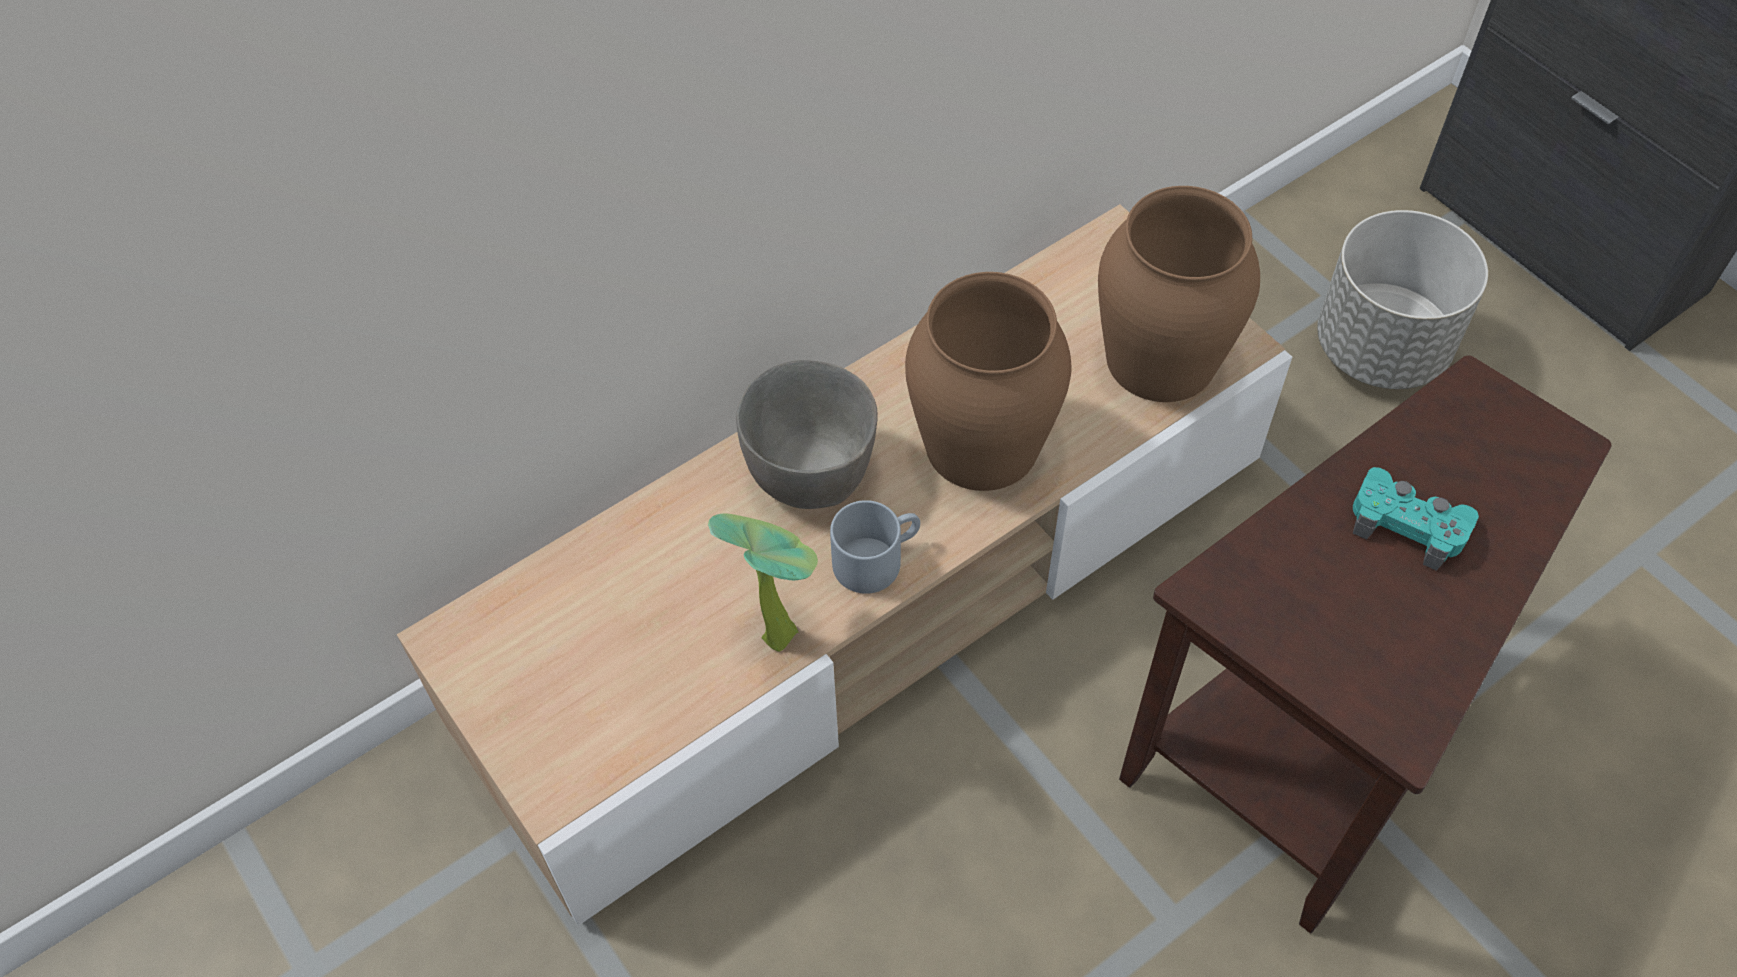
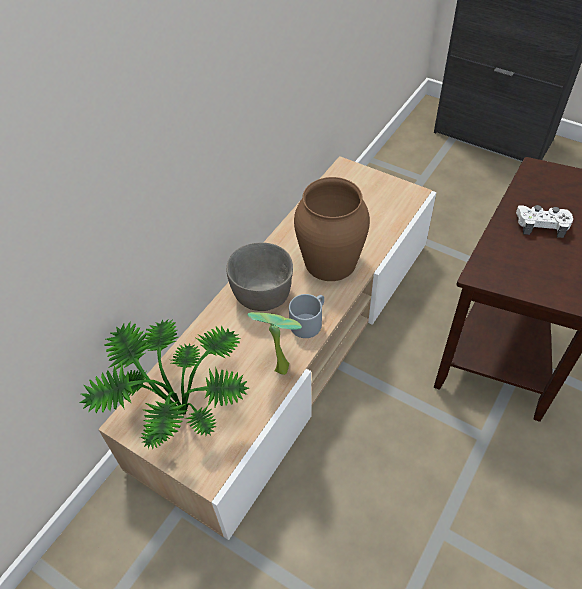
camera: 20 degrees left, 5 degrees down
brown vase [1098,186,1260,402] -> none
grey planter [1317,210,1488,389] -> none
turquoise game controller [1353,467,1479,571] -> white game controller [516,205,573,238]
none -> potted plant [80,319,249,449]

